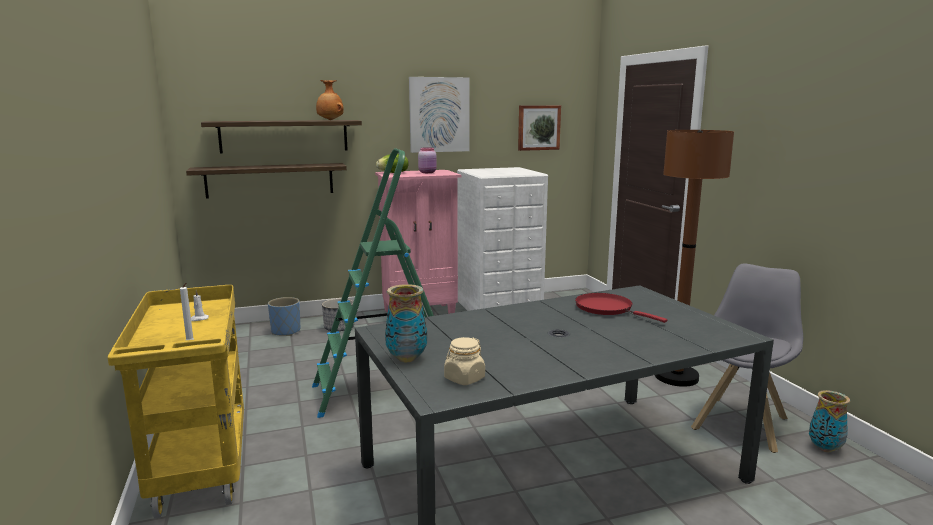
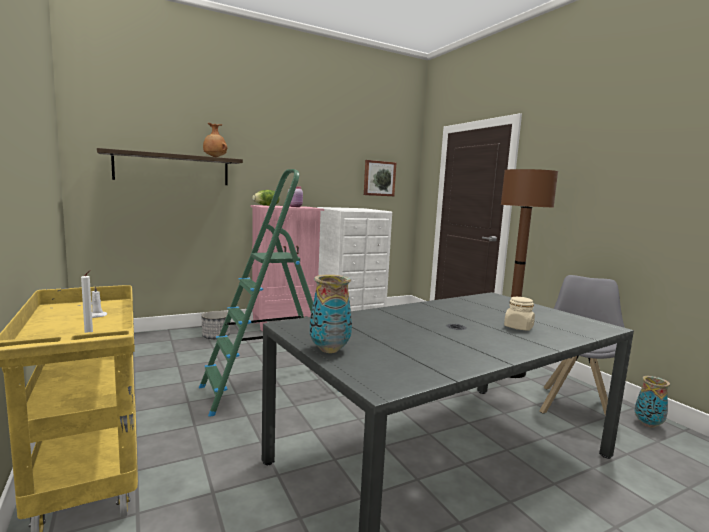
camera: 10 degrees left, 5 degrees down
shelf [186,163,347,199] -> none
blue planter [268,297,300,336] -> none
picture [409,77,470,153] -> none
beige jar [444,337,485,385] -> beige jar moved to [504,297,535,330]
red frying pan [575,293,667,323] -> none

